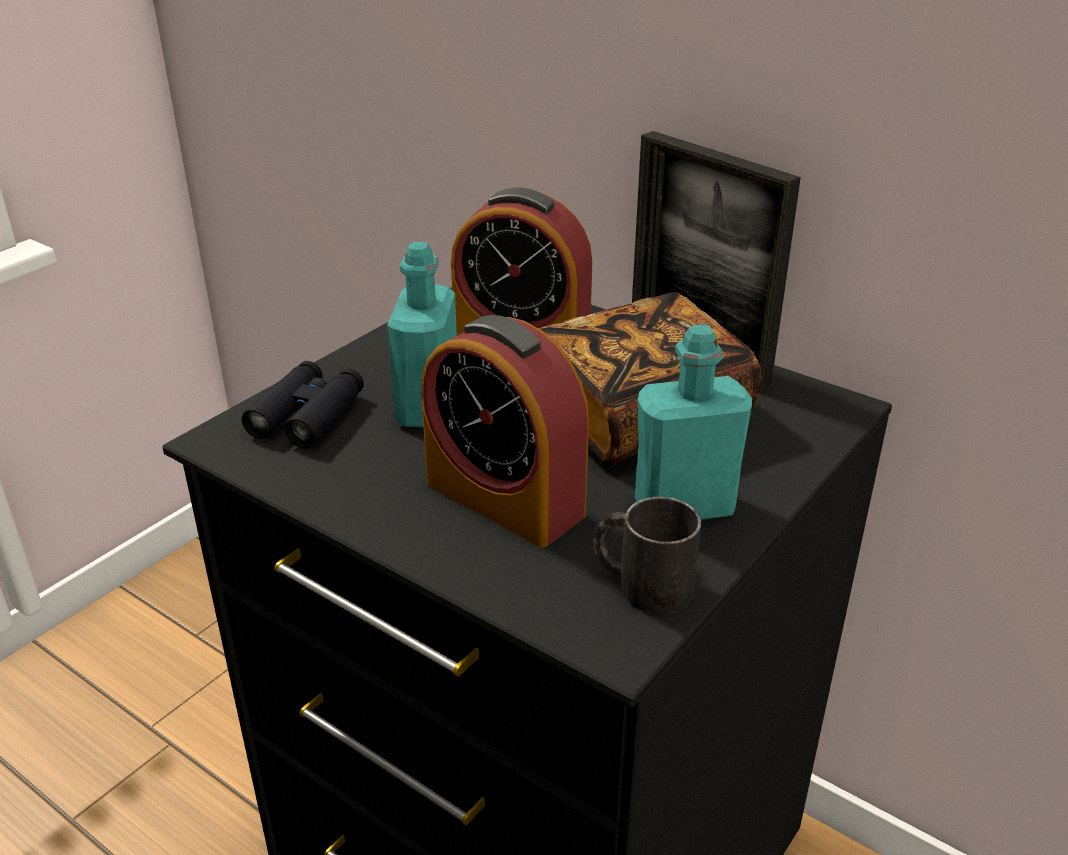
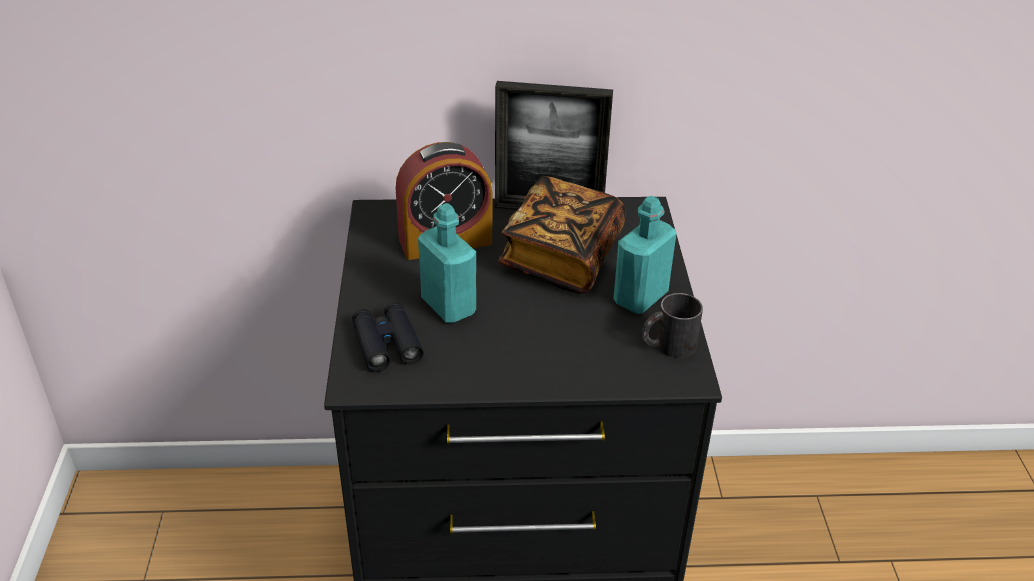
camera: 40 degrees left, 5 degrees up
alarm clock [421,315,589,547] -> none

